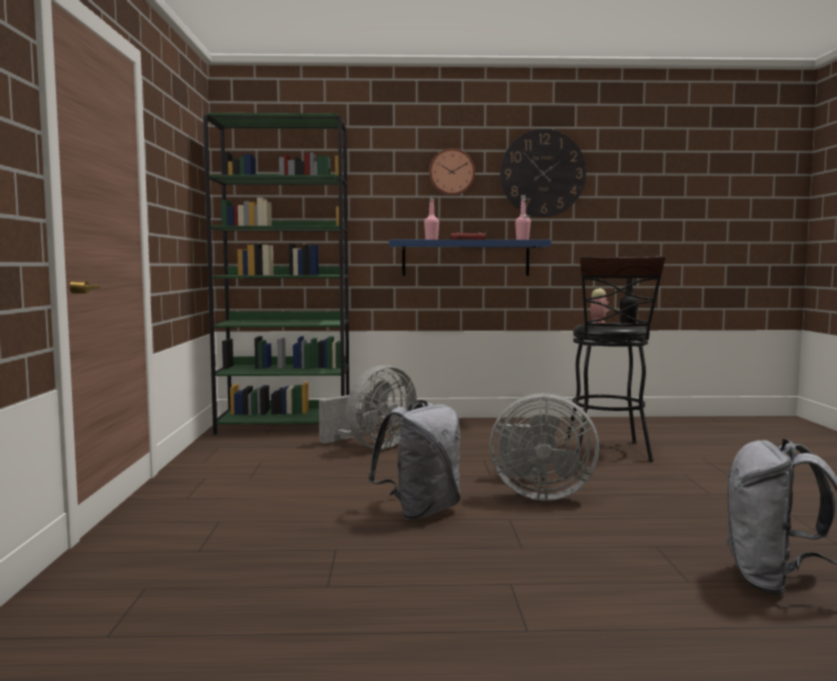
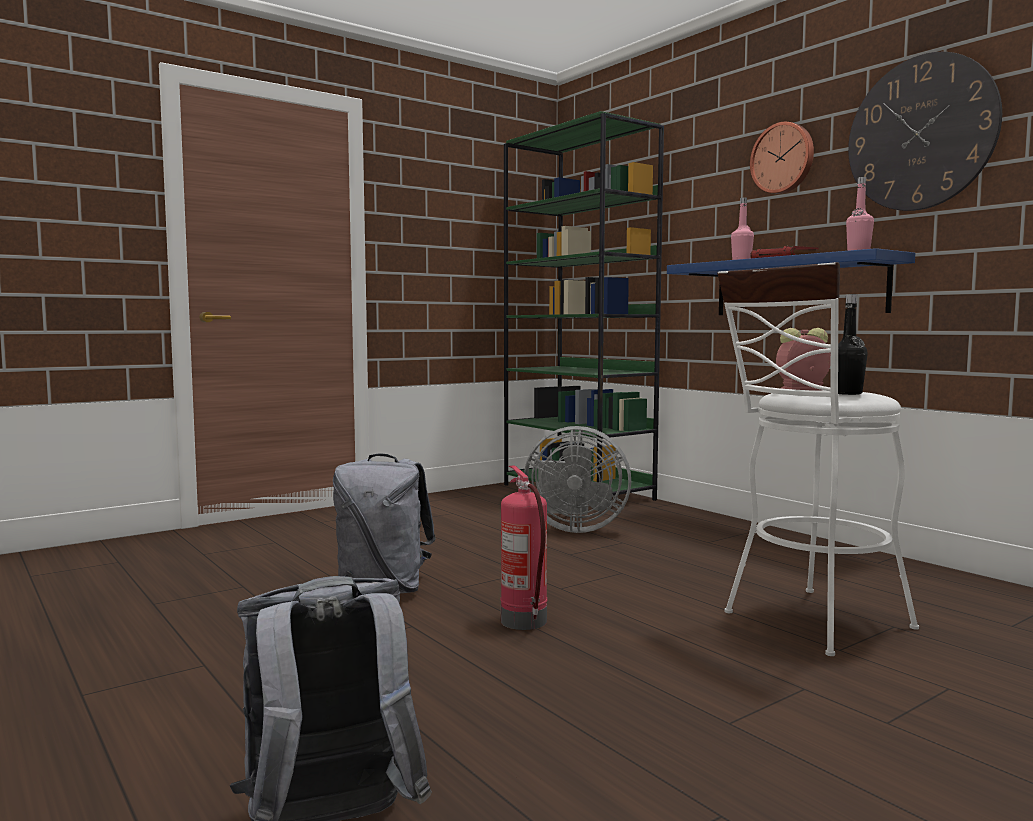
camera: 55 degrees right, 0 degrees up
grey fan [489,393,599,501] -> fire extinguisher [500,465,548,630]
black stool [565,256,666,462] -> white stool [717,262,919,656]

